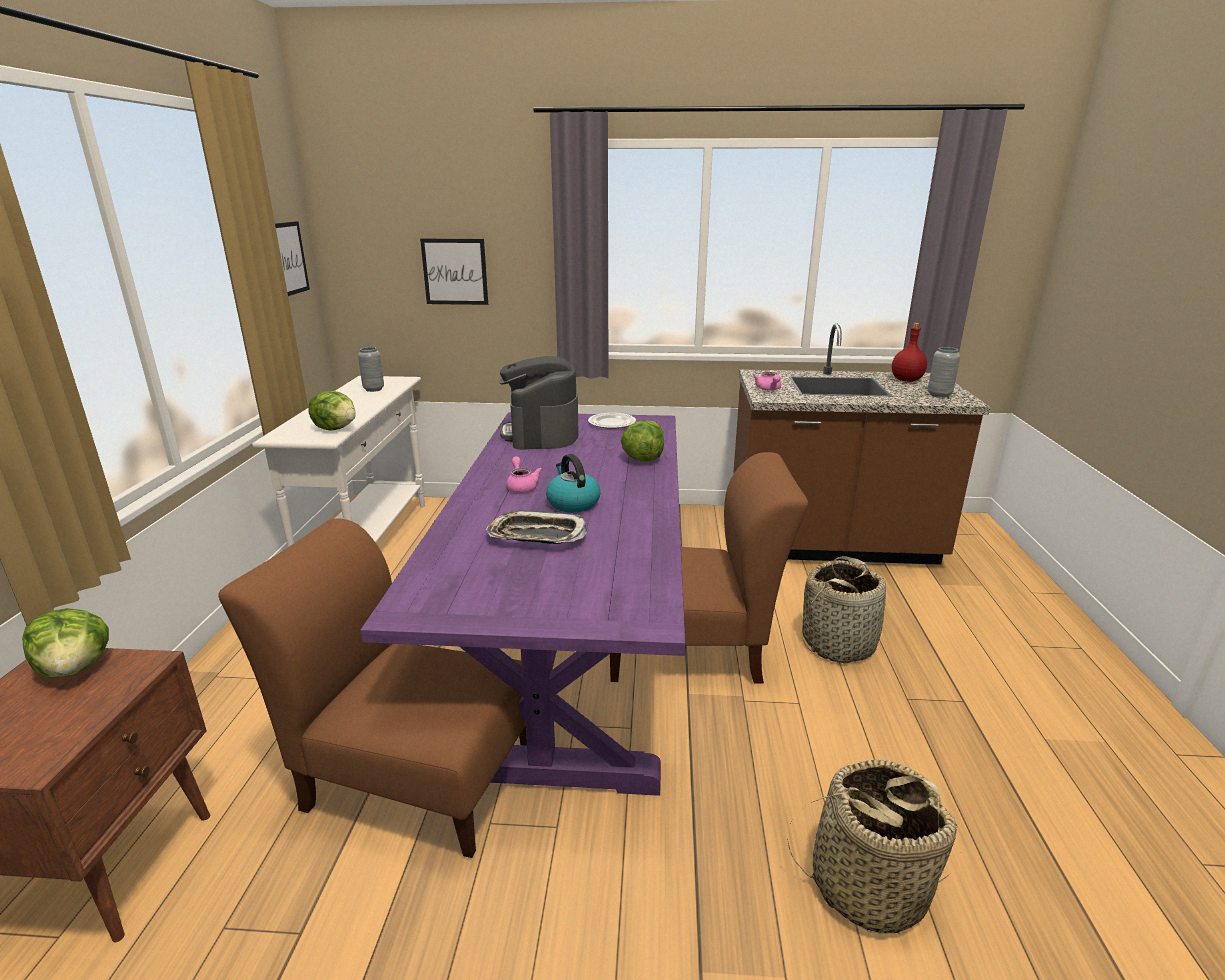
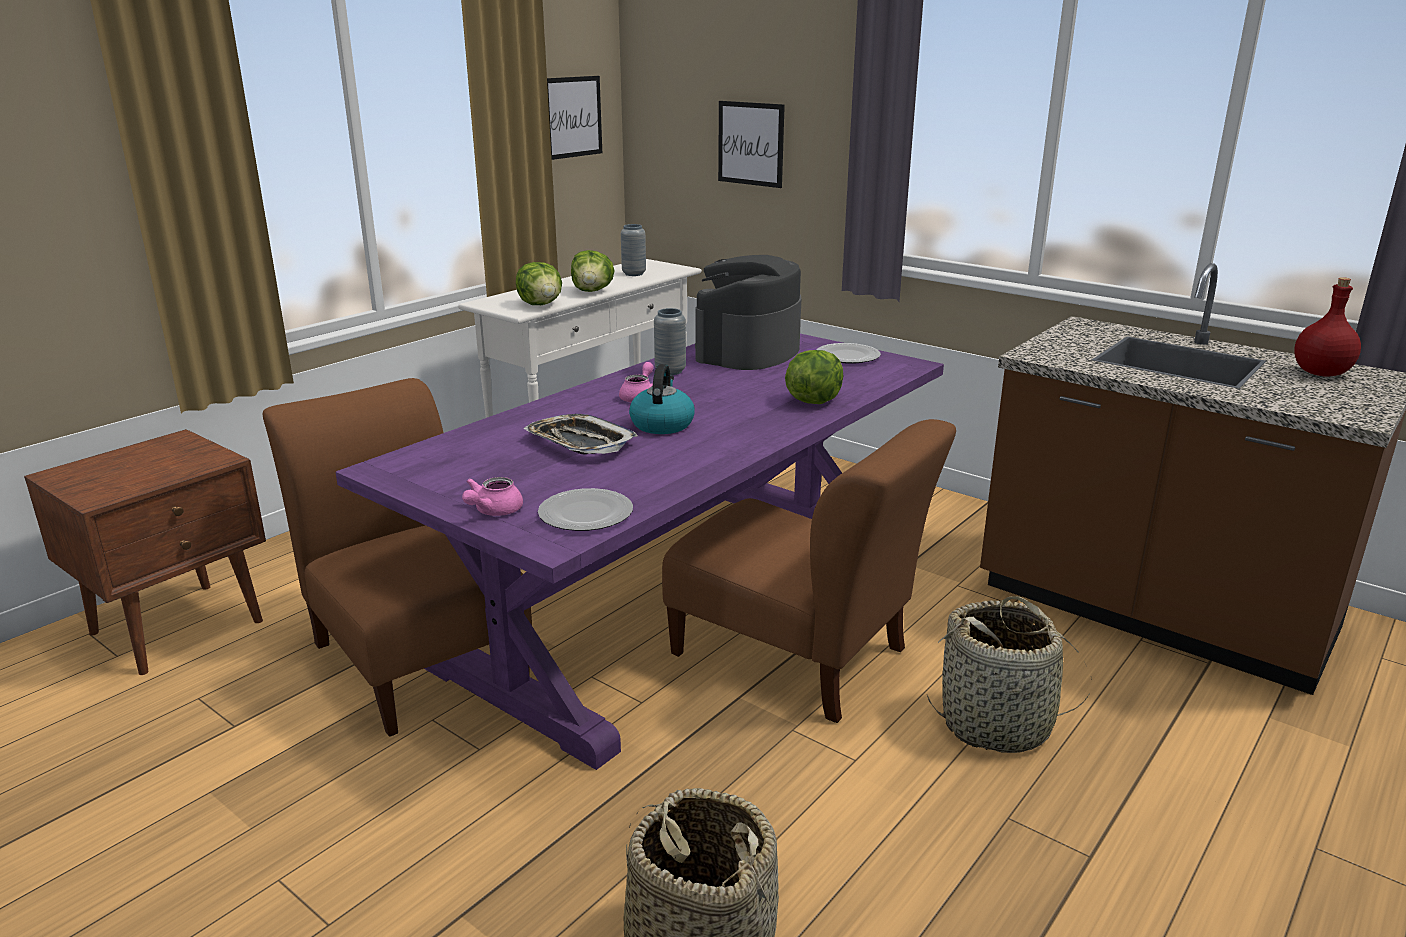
camera: 35 degrees right, 0 degrees up
lettuce [22,608,109,678] -> lettuce moved to [571,250,615,292]
pink teapot [753,372,781,390] -> pink teapot moved to [462,477,523,516]
grey vase [928,347,960,398] -> grey vase moved to [654,308,686,375]
none -> plate [538,488,633,531]

